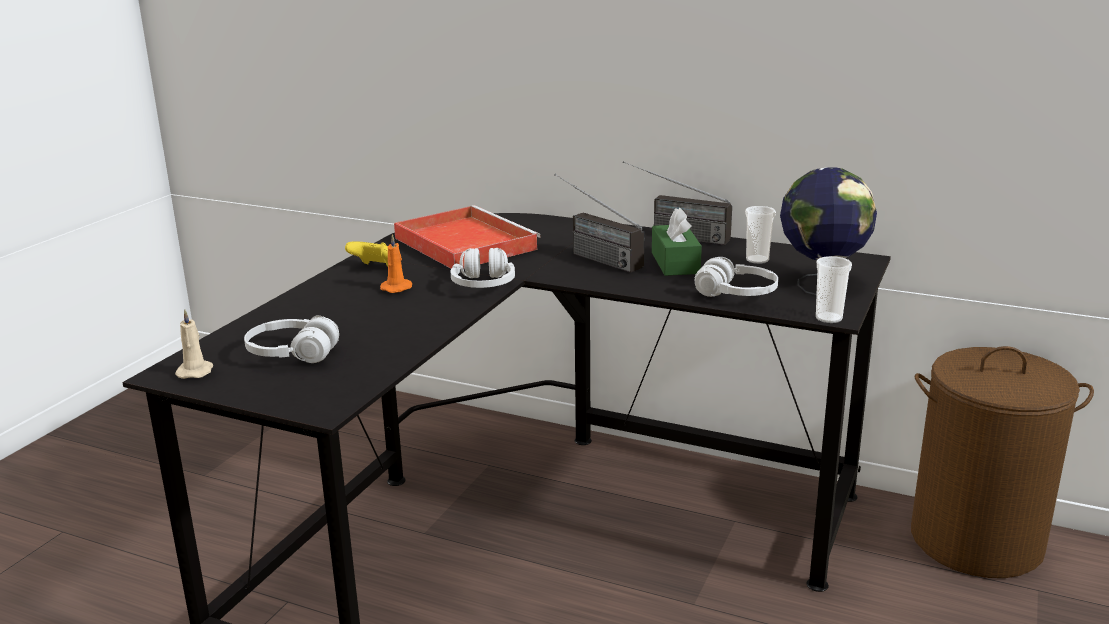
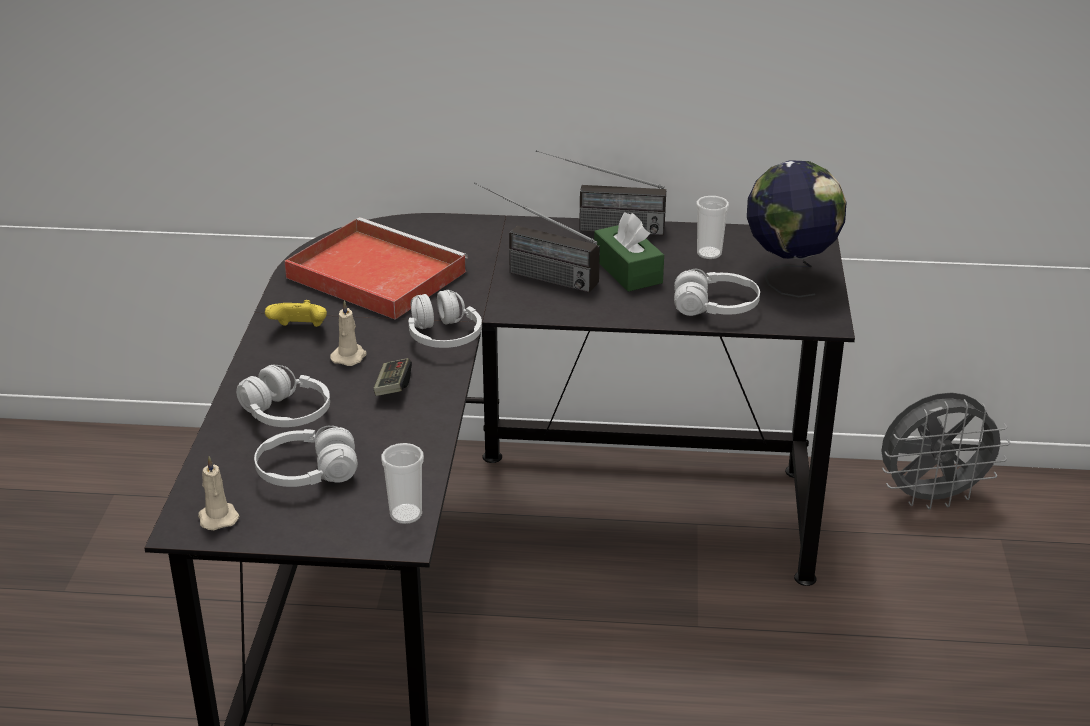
camera: 20 degrees left, 10 degrees up
orange candle [380,234,413,293] -> beige candle [330,300,367,366]
cup [816,256,852,323] -> cup moved to [381,443,424,524]
brown laundry basket [911,346,1094,578] -> grey fan [882,393,1010,509]
none -> white headphones [236,365,330,427]
none -> game controller [373,358,412,396]

